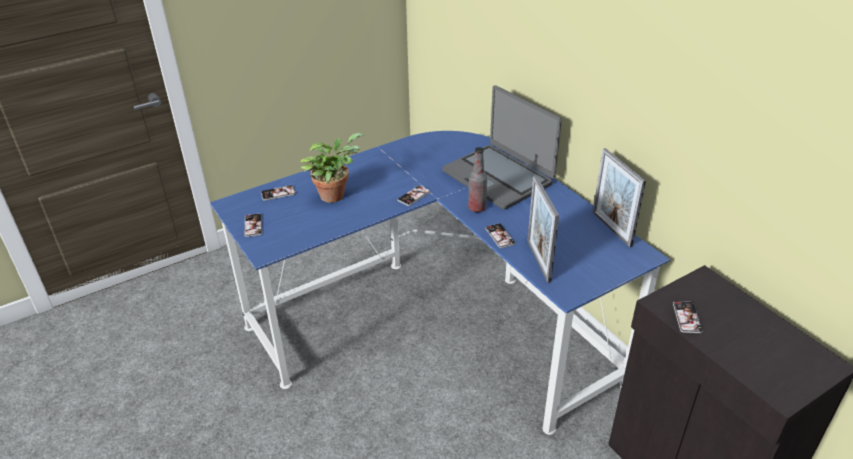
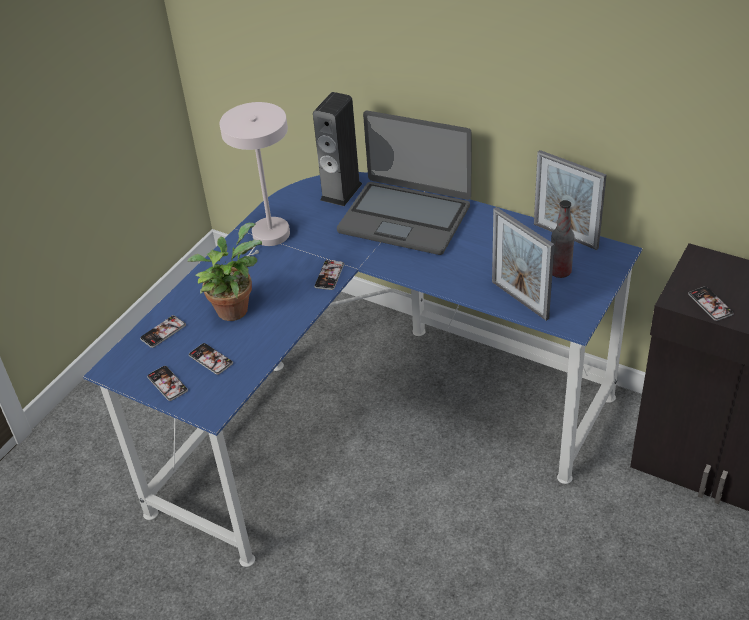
camera: 25 degrees left, 5 degrees up
bottle [468,147,487,212] -> bottle moved to [551,200,574,278]
phone [485,223,515,248] -> phone moved to [189,343,233,375]
none -> white table lamp [219,102,290,256]
none -> speaker [313,92,362,206]

